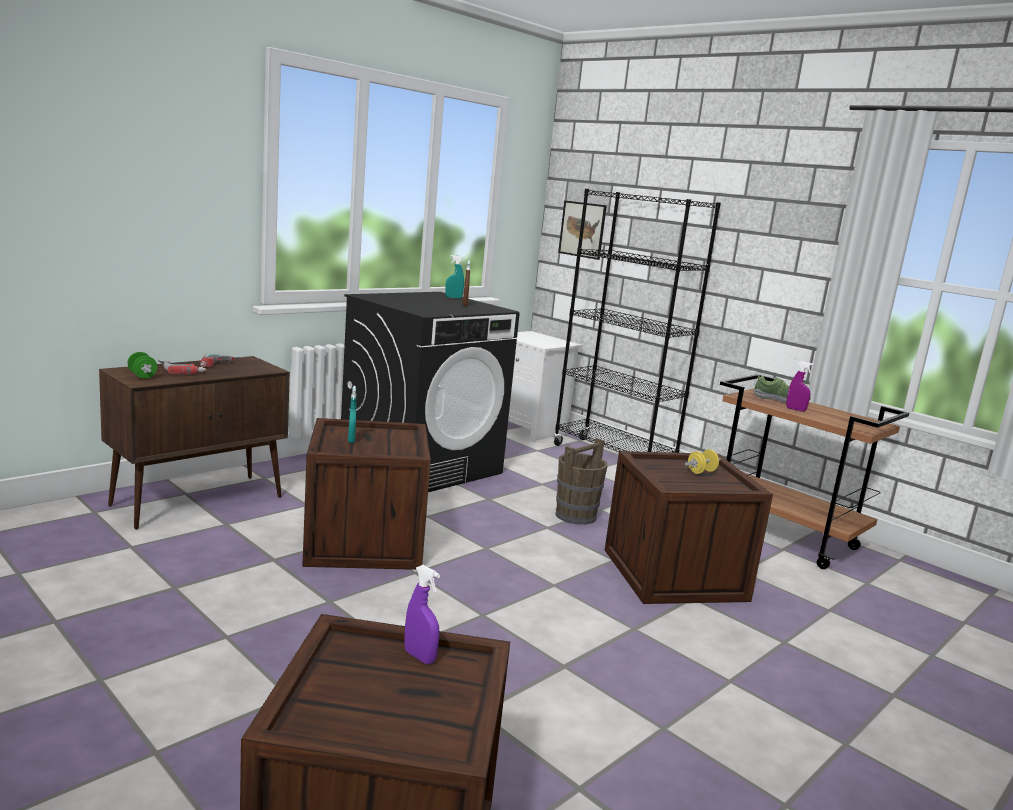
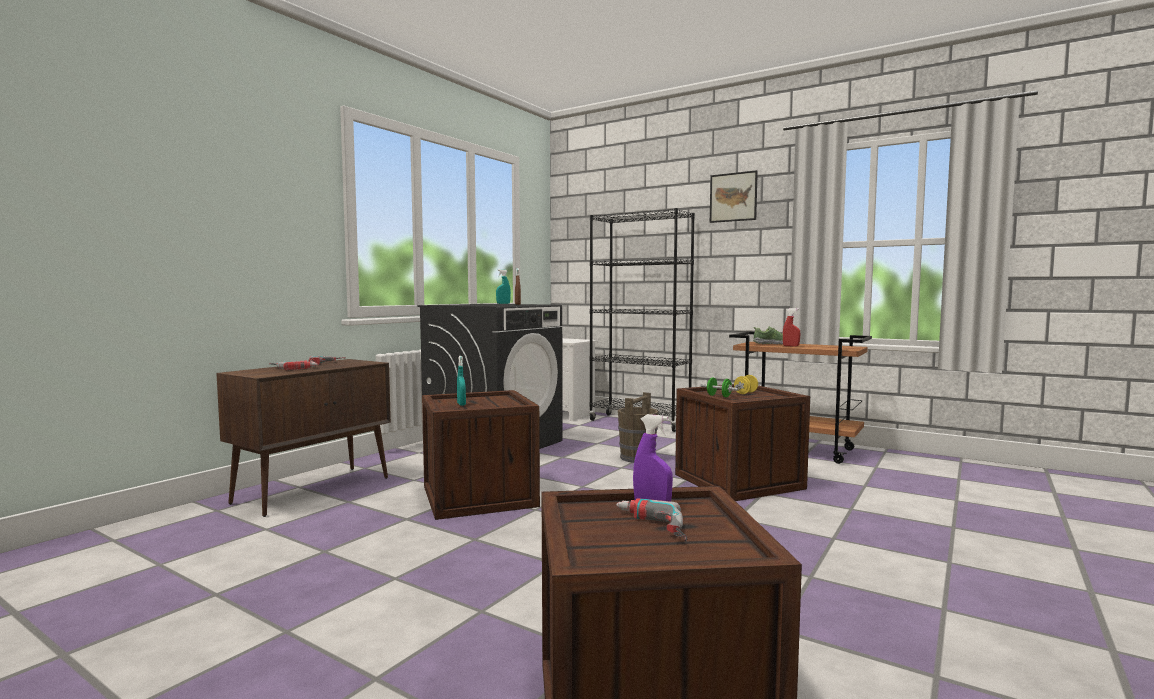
camera: 10 degrees left, 10 degrees down
green dumbbell [127,352,157,378] -> green dumbbell moved to [701,377,739,397]
picture [558,200,607,260] -> picture moved to [710,170,758,223]
purple spray bottle [786,361,814,412] -> red spray bottle [783,308,800,347]
none -> power drill [616,498,688,542]

